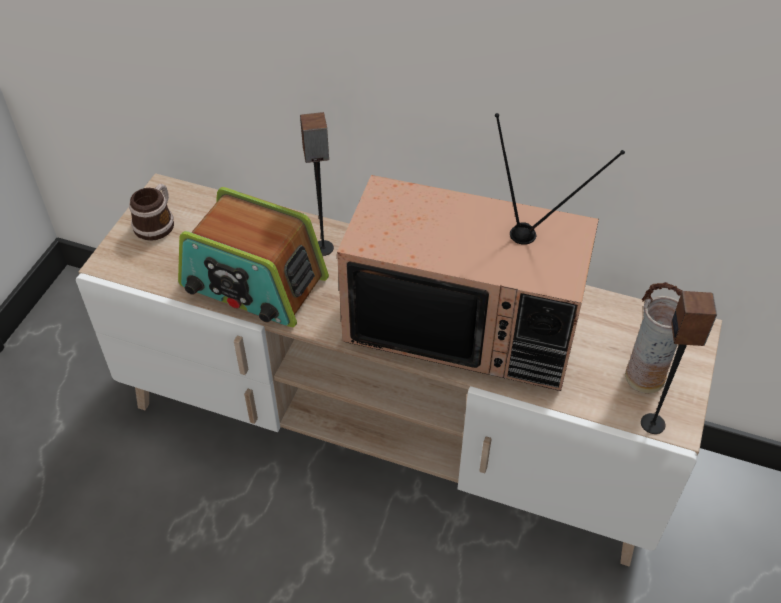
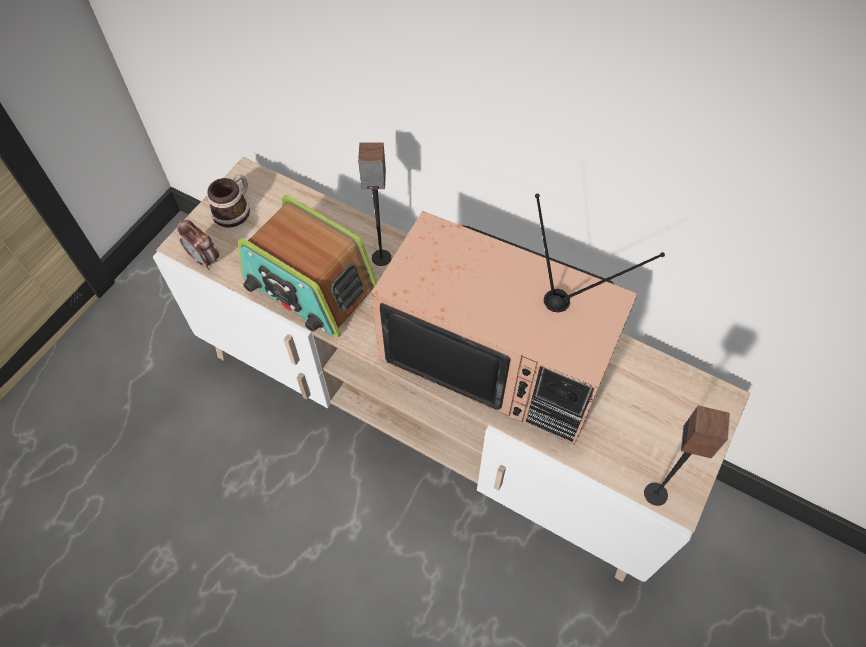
camera: 10 degrees right, 10 degrees up
vase [625,282,682,394] -> none
none -> alarm clock [177,220,219,270]

